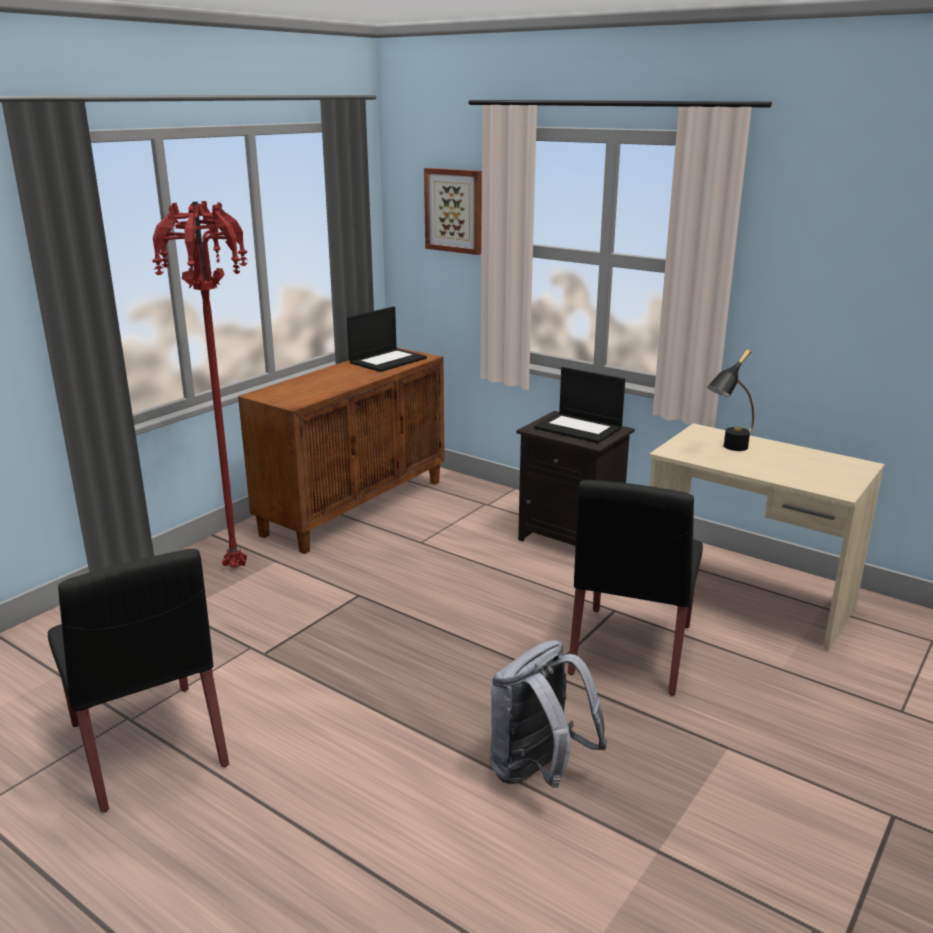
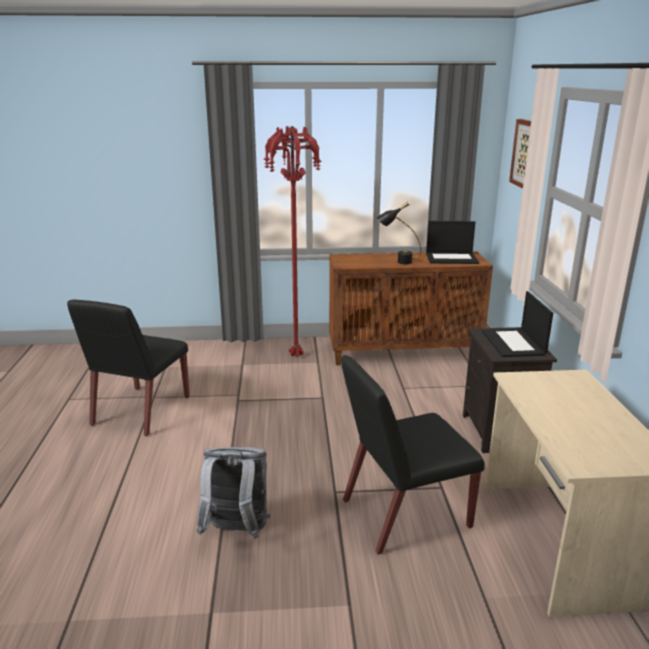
camera: 50 degrees right, 0 degrees up
black table lamp [707,349,754,451] -> black table lamp moved to [376,202,421,264]

